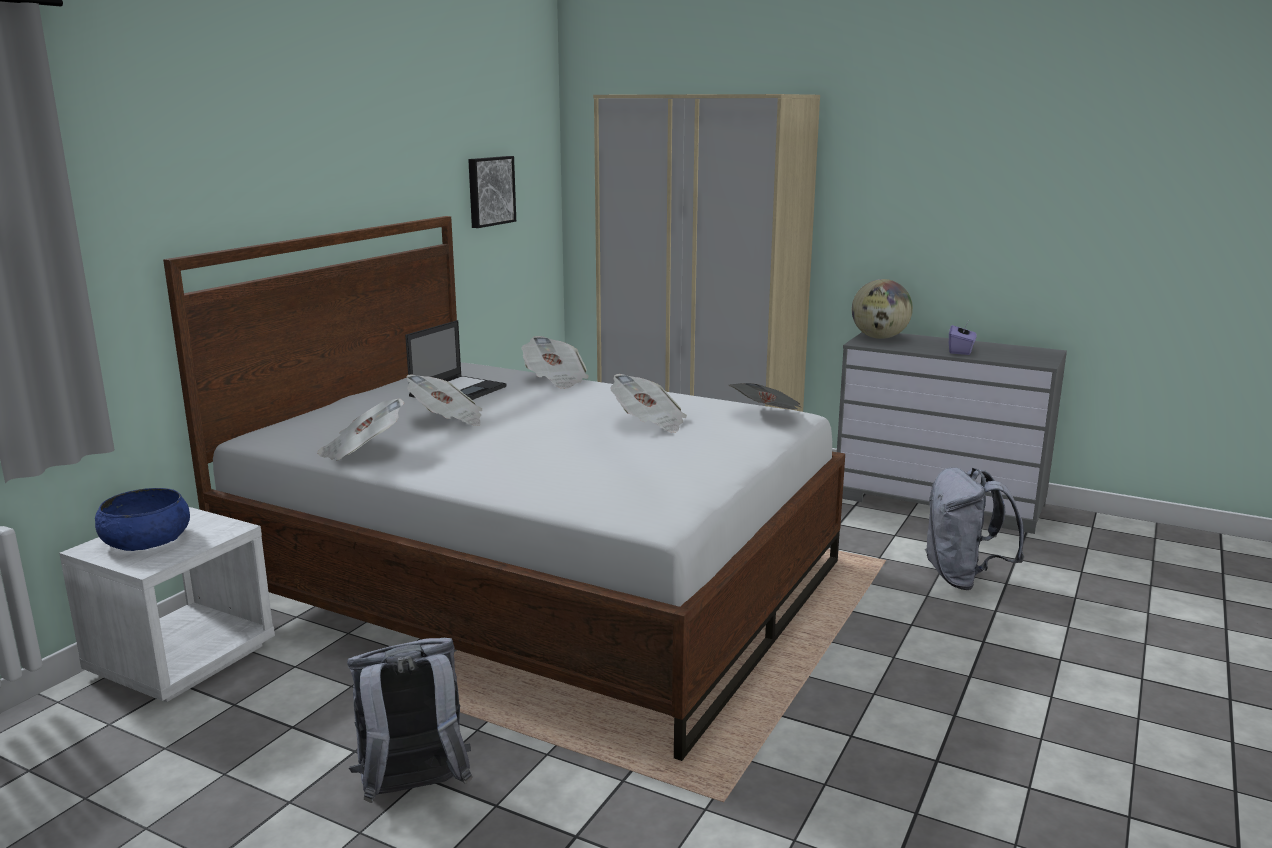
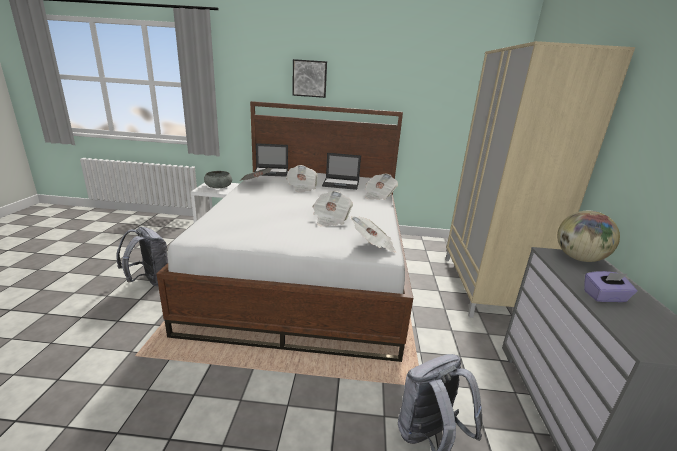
camera: 65 degrees right, 5 degrees up
blue bowl [95,488,190,551] -> grey bowl [204,171,232,188]
picture [468,156,516,228] -> picture moved to [292,59,327,98]
none -> laptop [254,143,288,177]

